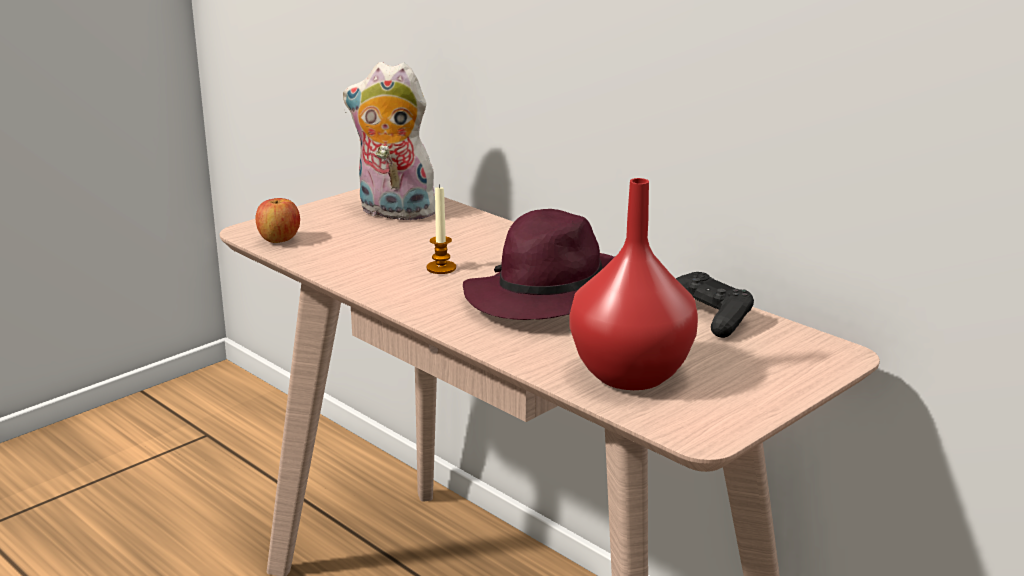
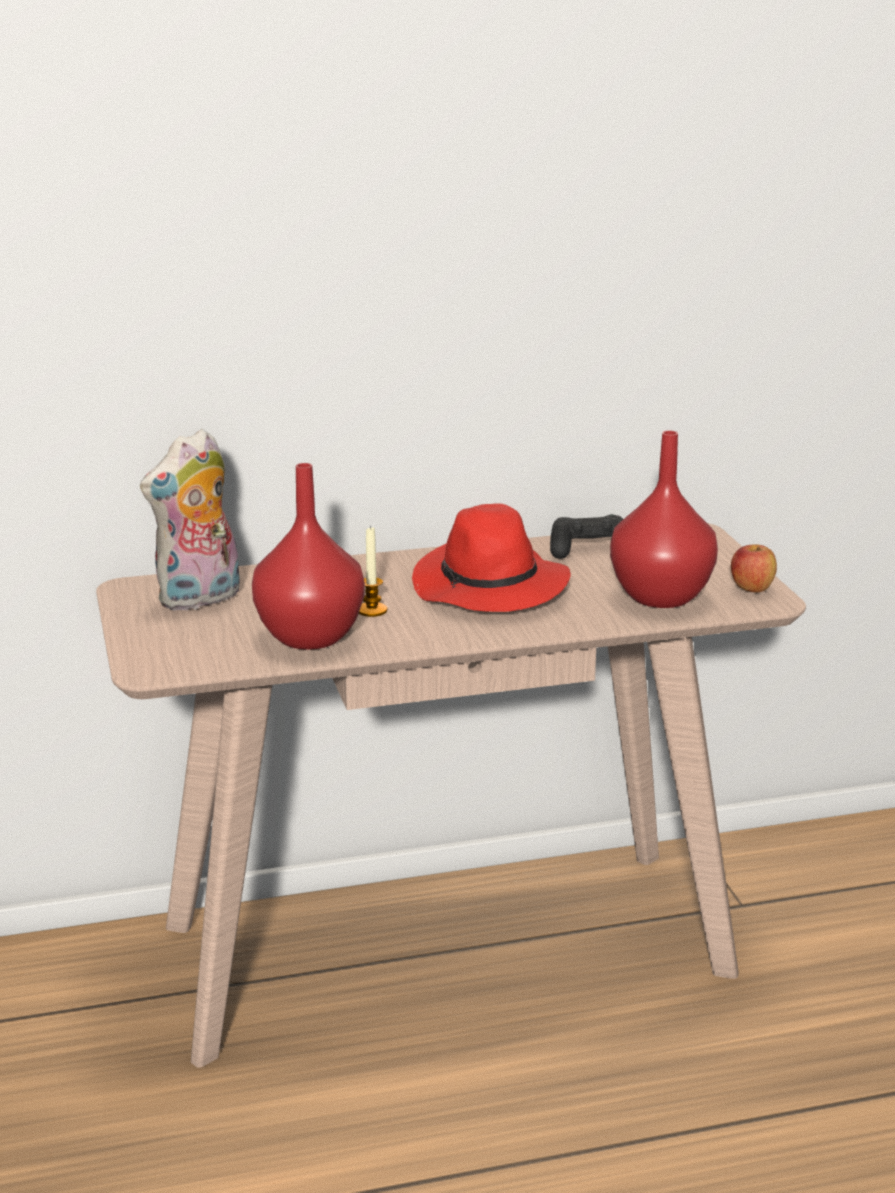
camera: 60 degrees left, 0 degrees up
apple [255,198,300,243] -> apple moved to [731,544,777,593]
purple hat [463,209,614,320] -> red hat [412,503,571,612]
none -> red vase [252,463,365,650]

